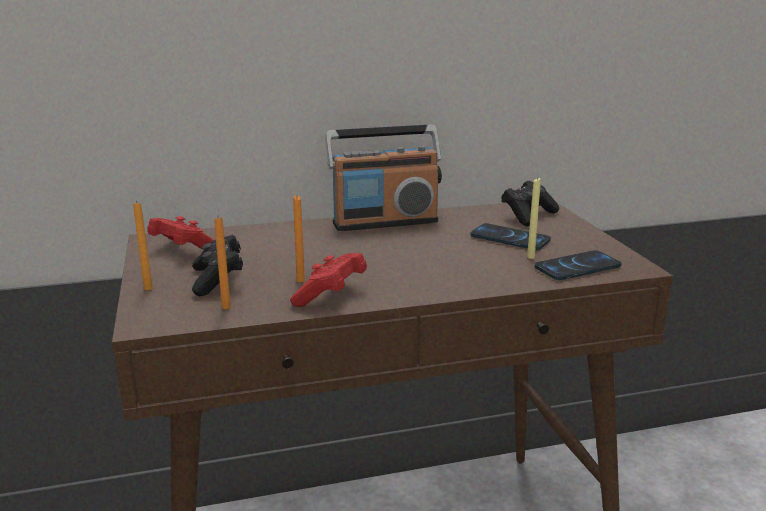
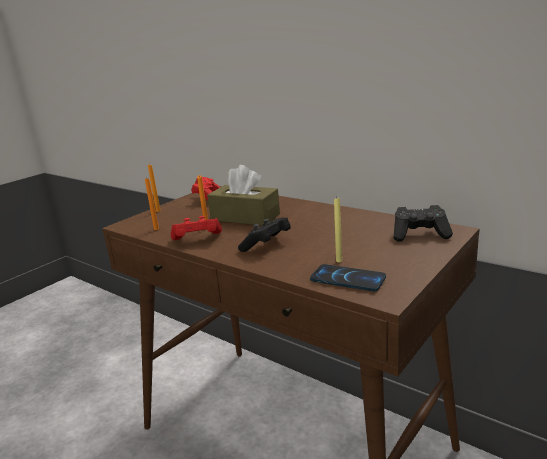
camera: 55 degrees right, 0 degrees up
black game controller [192,235,243,296] -> black game controller moved to [238,217,291,252]
radio [325,125,442,231] -> none
phone [470,223,551,250] -> none
none -> brown tissue box [207,165,280,226]

